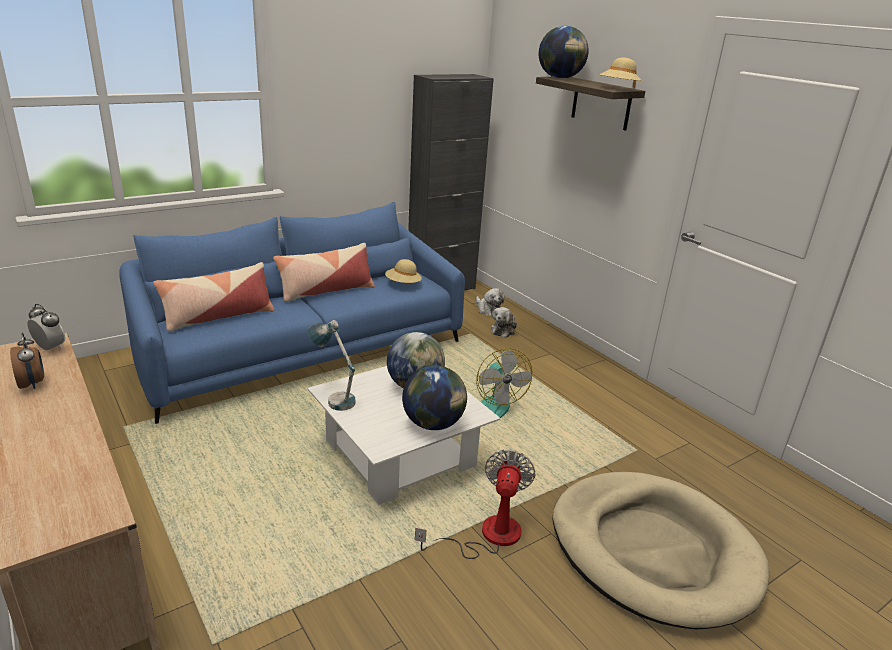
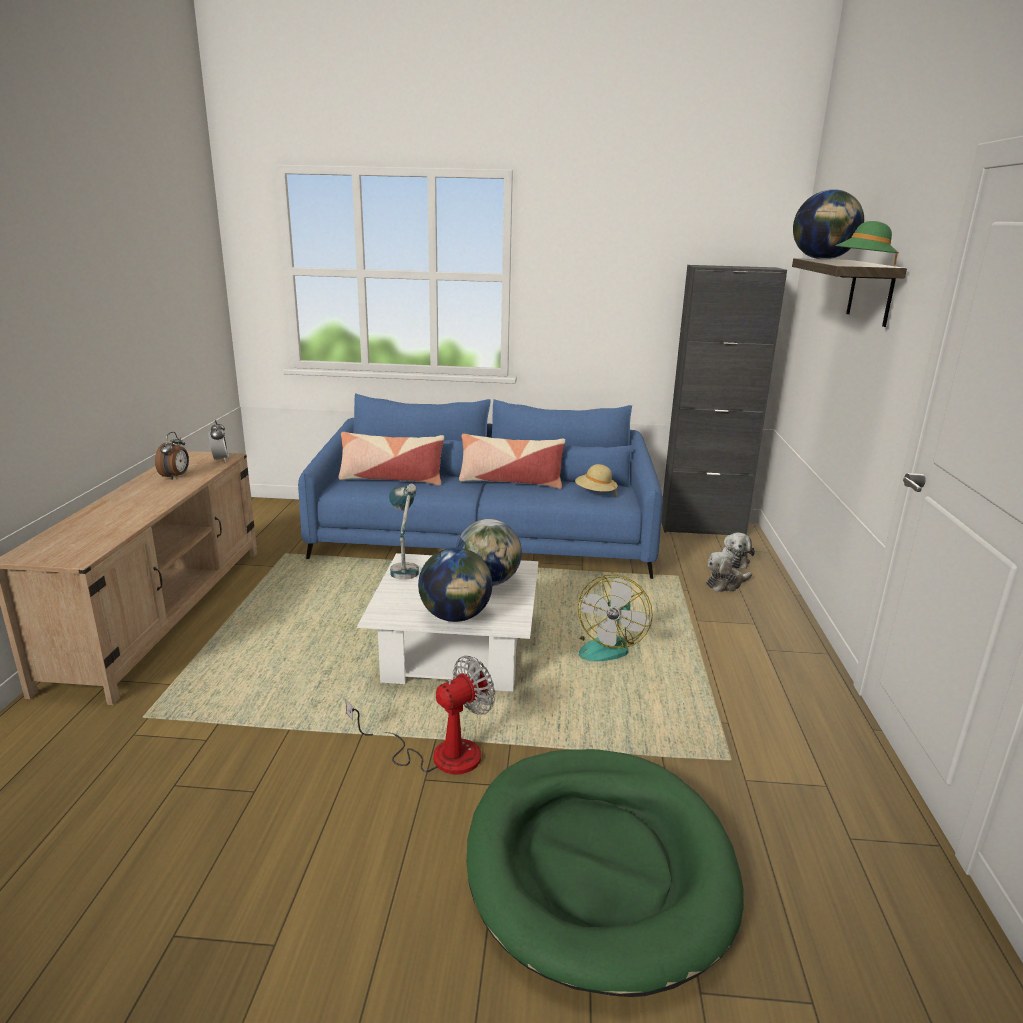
camera: 40 degrees right, 5 degrees down
beige dog bed [553,472,769,630] -> green dog bed [467,749,744,997]
beige hat [599,57,642,89] -> green hat [835,221,899,266]

